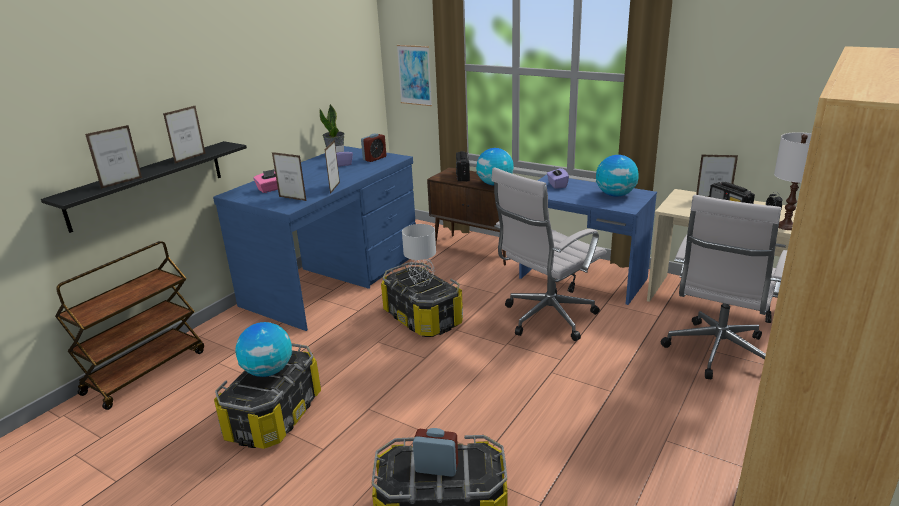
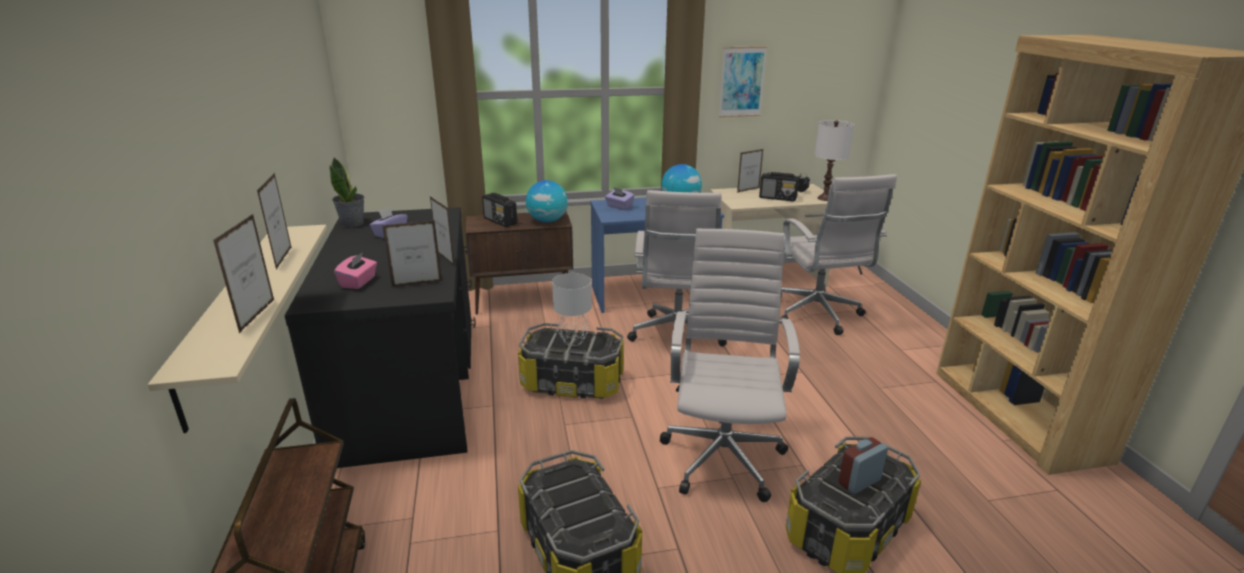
camera: 45 degrees left, 0 degrees up
black shelf [41,141,247,233] -> beige shelf [148,225,327,433]
blue desk [213,146,416,331] -> black desk [284,207,476,468]
globe [235,322,292,377] -> none
alarm clock [361,134,386,162] -> none
picture [397,45,432,106] -> picture moved to [719,46,767,117]
none -> white office chair [660,228,800,502]

